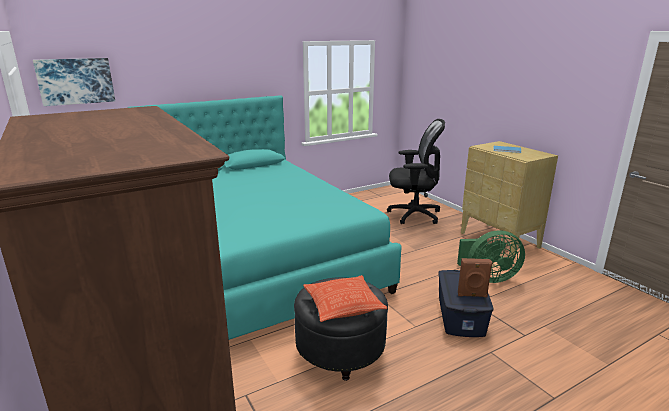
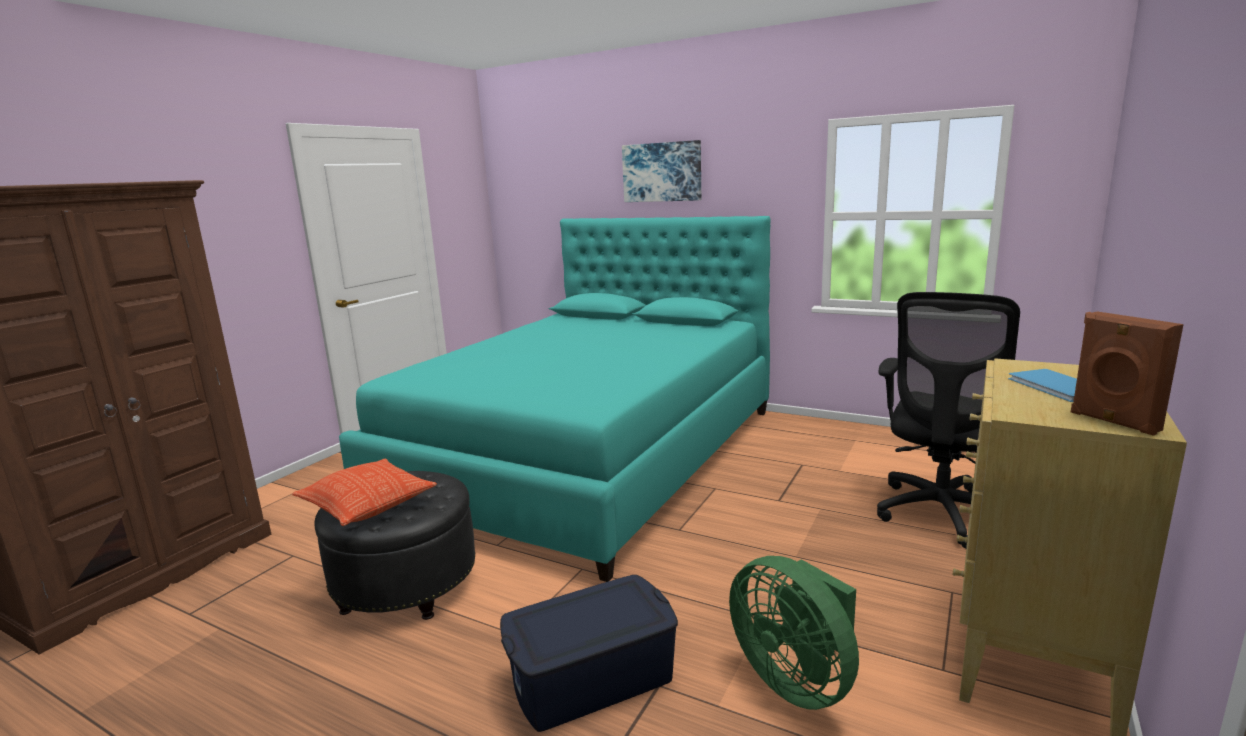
camera: 60 degrees right, 5 degrees down
picture [33,58,115,106] -> picture moved to [622,140,701,202]
black office chair [387,119,445,224] -> black office chair turned 60 degrees clockwise [877,292,1020,549]
brown speaker [458,258,493,297] -> brown speaker moved to [1071,311,1184,436]

